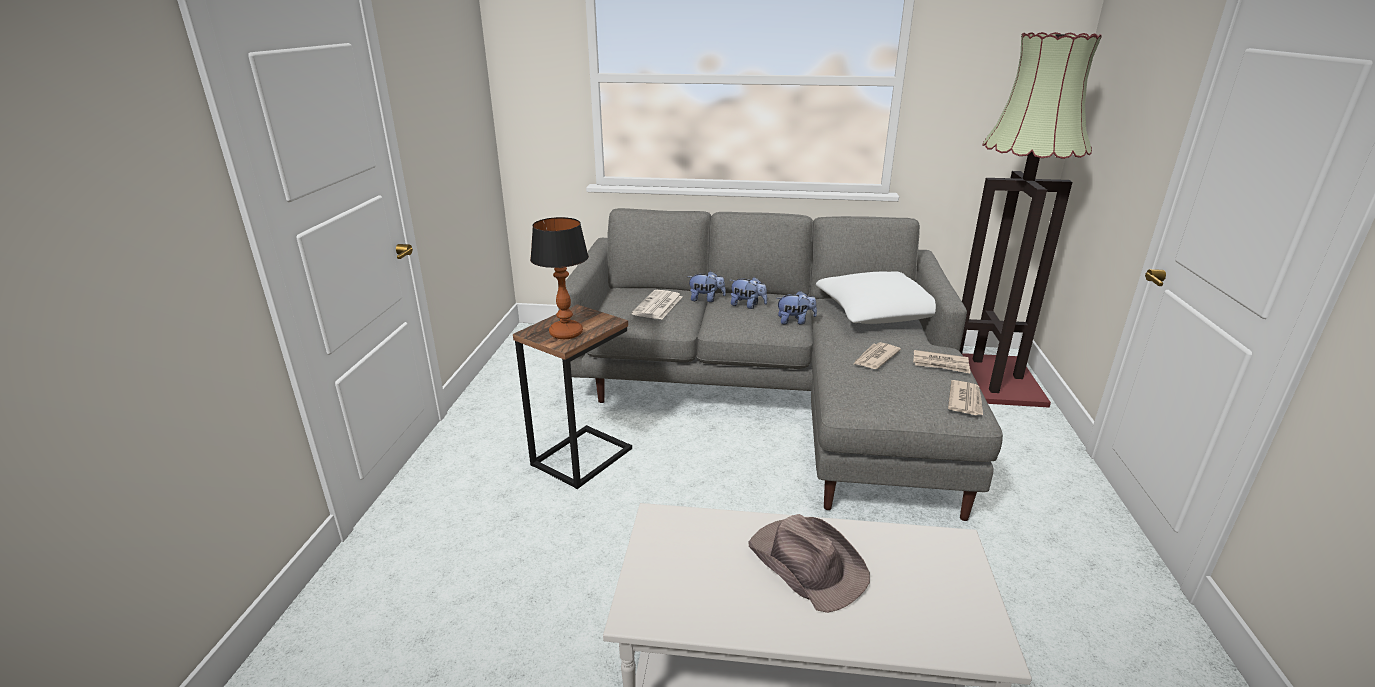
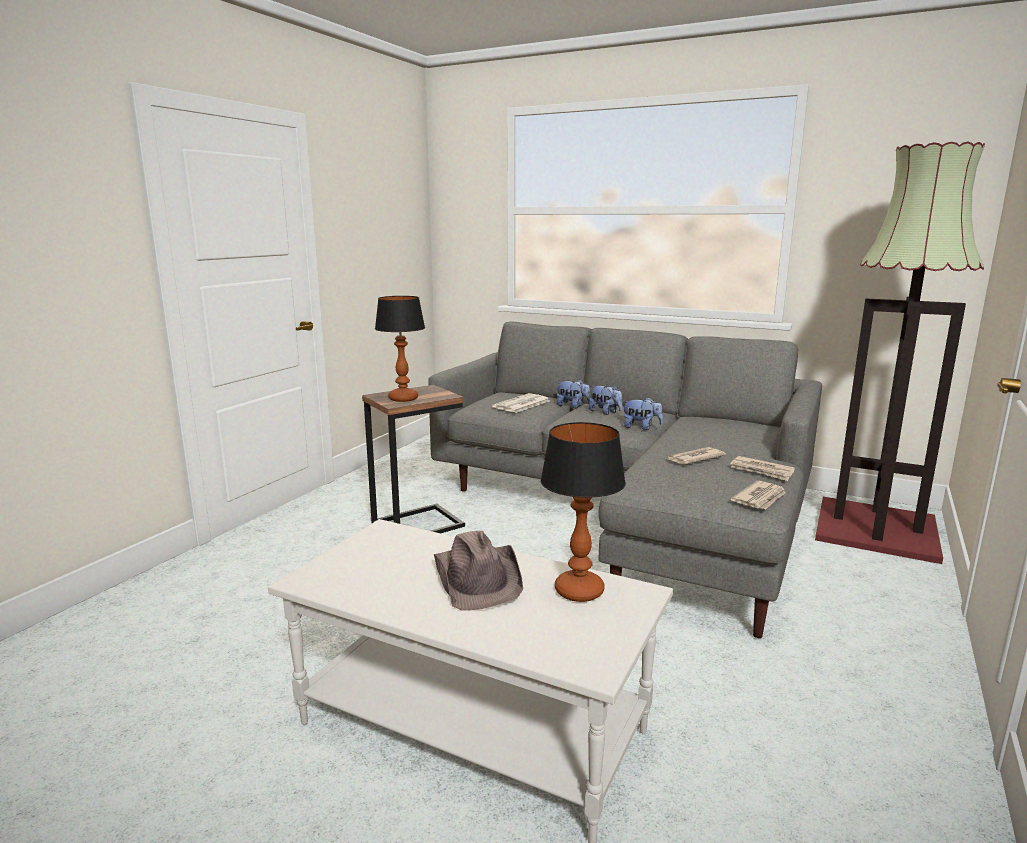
camera: 20 degrees right, 10 degrees down
white pillow [816,271,936,324] -> none
none -> table lamp [540,422,626,602]

